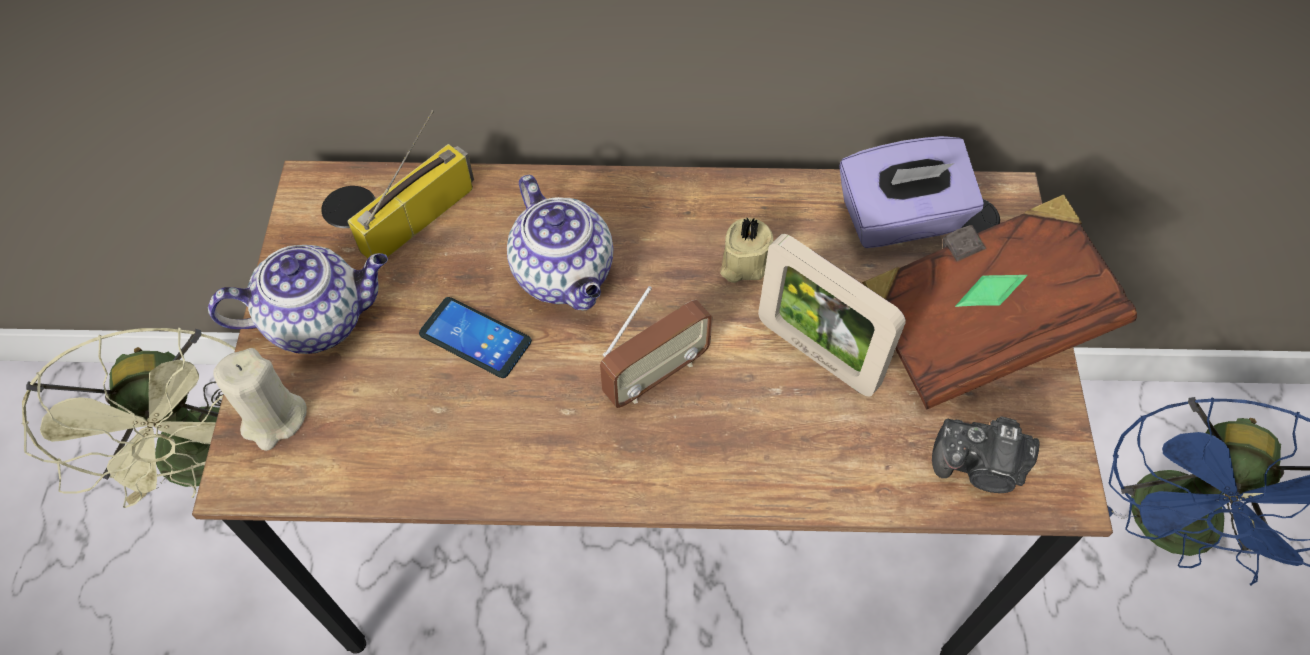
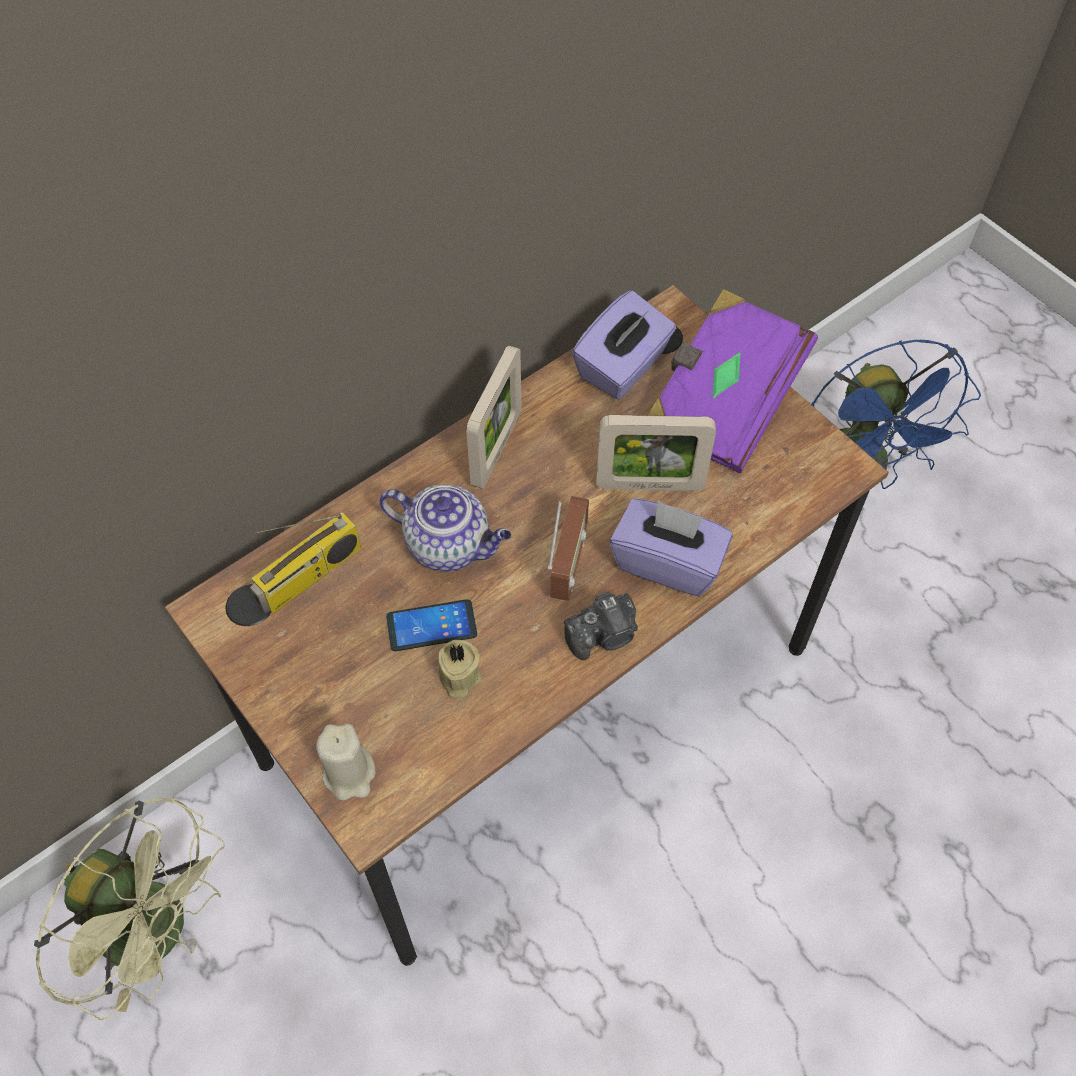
camera: 40 degrees left, 0 degrees up
teapot [208,245,388,354] -> none
radio [347,110,474,258] -> radio turned 135 degrees counterclockwise [250,512,361,614]
beige candle [720,217,773,283] -> beige candle moved to [438,640,482,699]
brown book [862,194,1137,409] -> purple book [647,289,818,473]
camera [932,416,1040,493] -> camera moved to [564,591,638,660]
none -> picture frame [466,345,521,489]
none -> purple tissue box [610,498,733,596]

